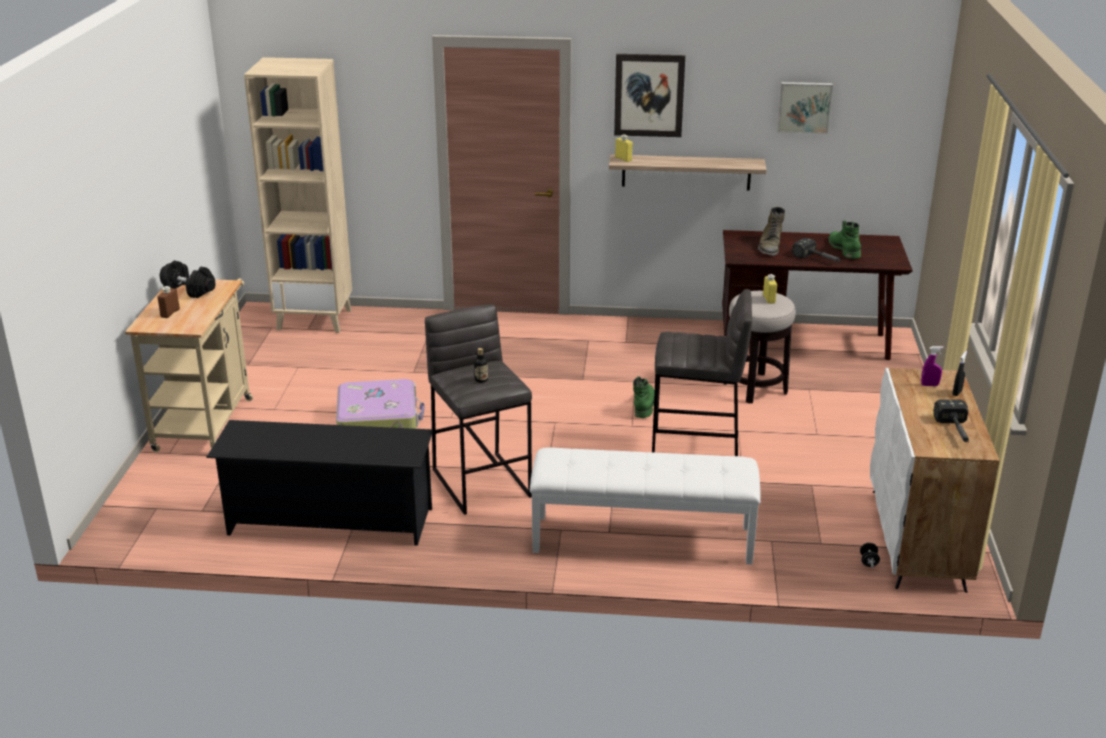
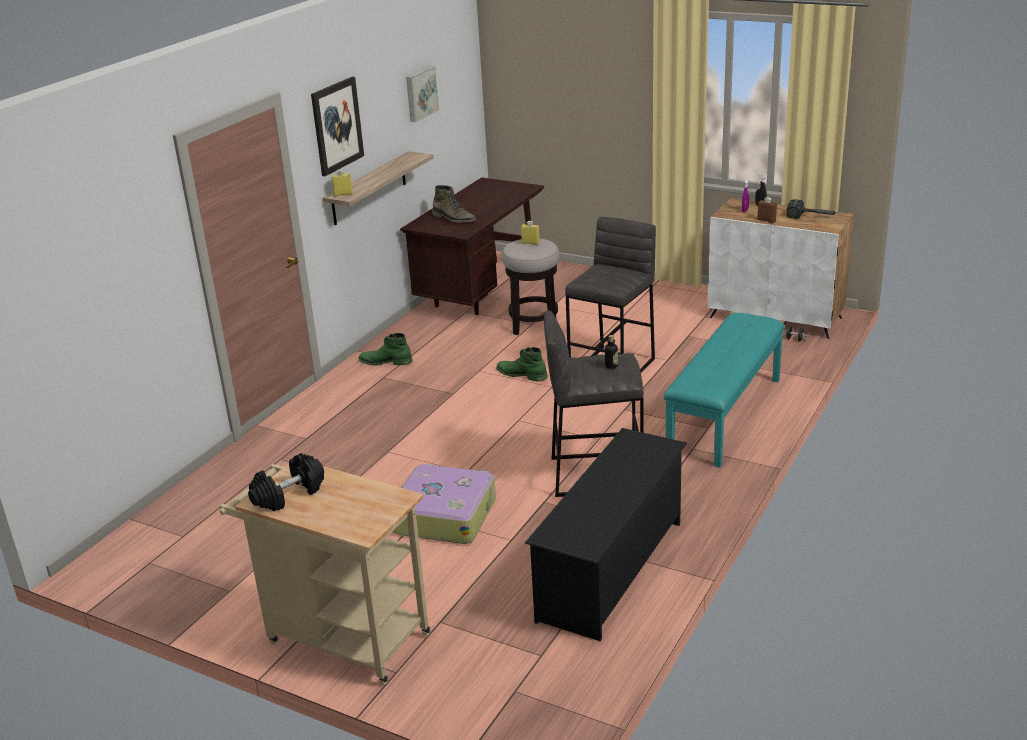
camera: 65 degrees left, 0 degrees up
brown bottle [157,286,180,318] -> brown bottle moved to [757,197,777,223]
beige bookcase [244,57,352,333] -> none
white bench [530,448,761,565] -> turquoise bench [664,313,785,468]
hammer [792,238,842,261] -> none
green boot [828,220,861,259] -> green boot moved to [359,333,413,365]

